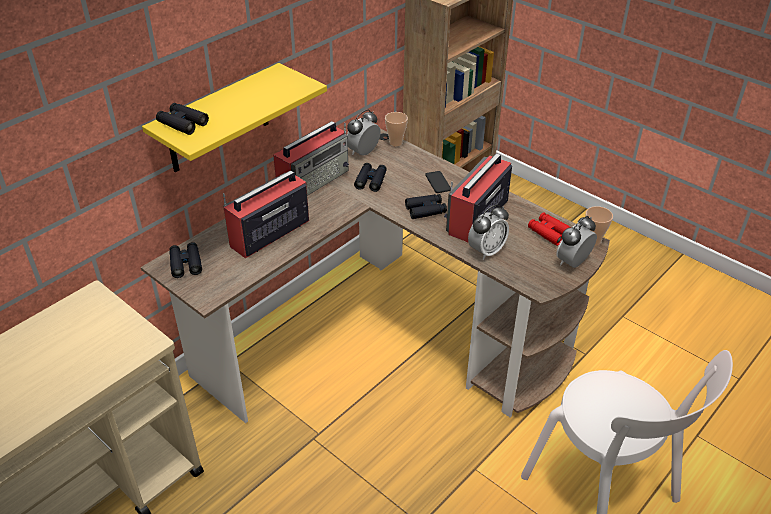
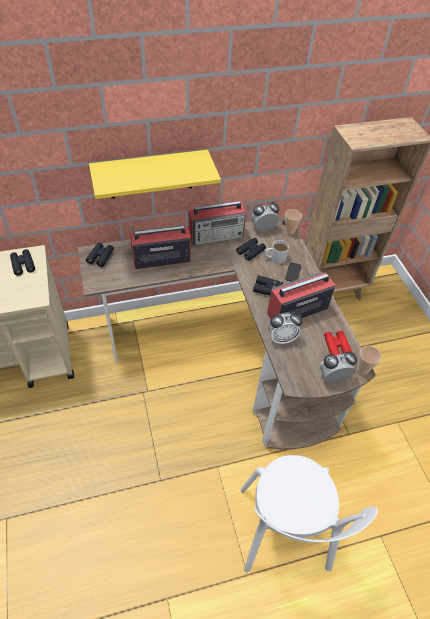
camera: 30 degrees right, 10 degrees up
black binoculars [156,103,209,135] -> black binoculars moved to [10,249,35,276]
none -> white mug [265,240,289,264]

